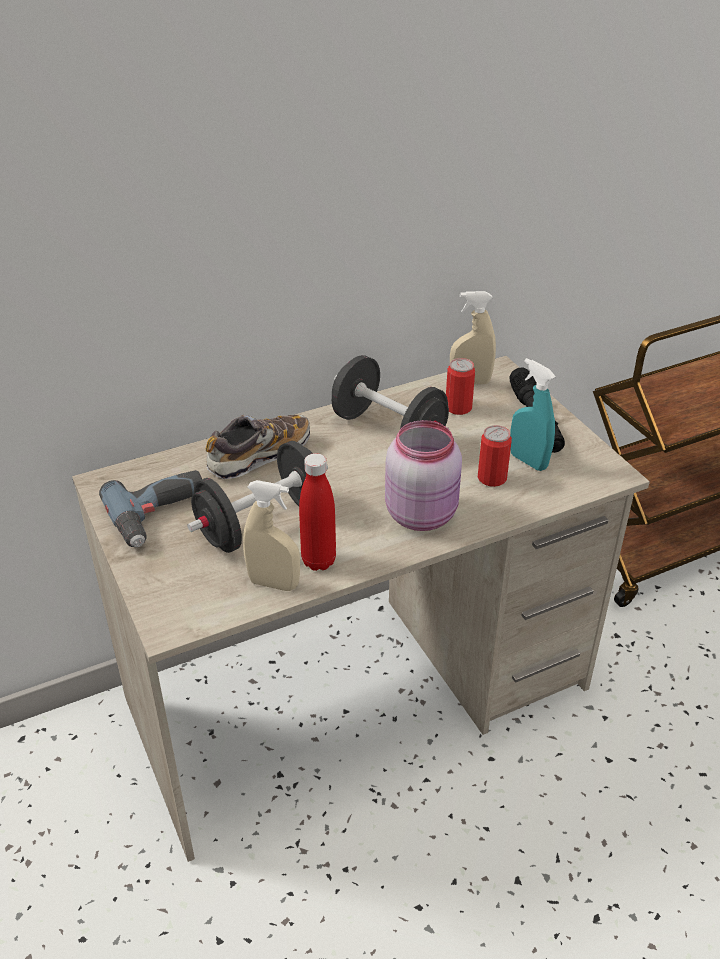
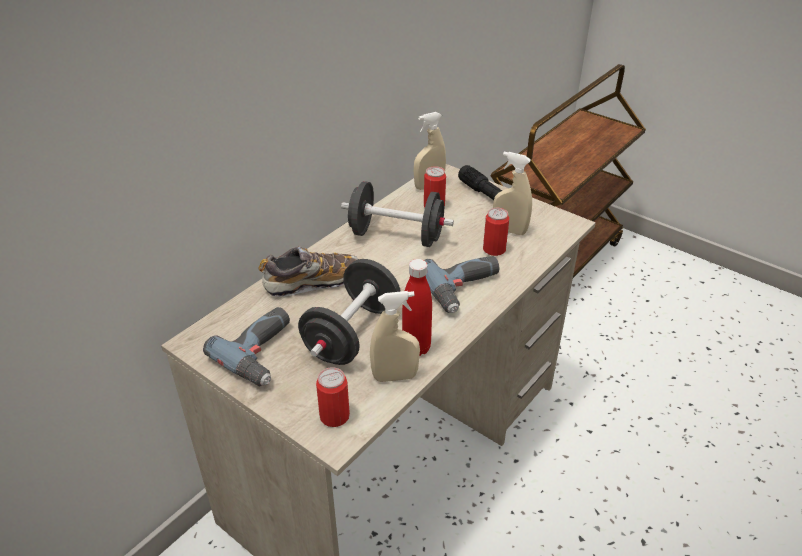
camera: 25 degrees left, 0 degrees up
shoe [205,415,310,479] -> shoe turned 45 degrees clockwise [259,246,358,297]
pink jar [385,420,462,531] -> power drill [424,256,499,313]
turquoise spray bottle [510,358,556,471] -> beige spray bottle [493,152,532,235]
none -> can [316,367,350,427]

